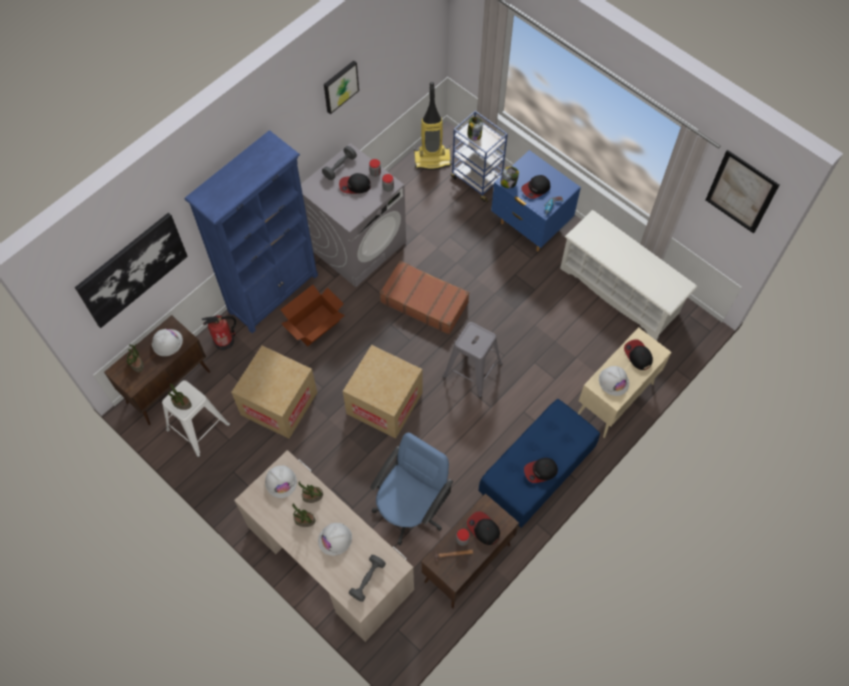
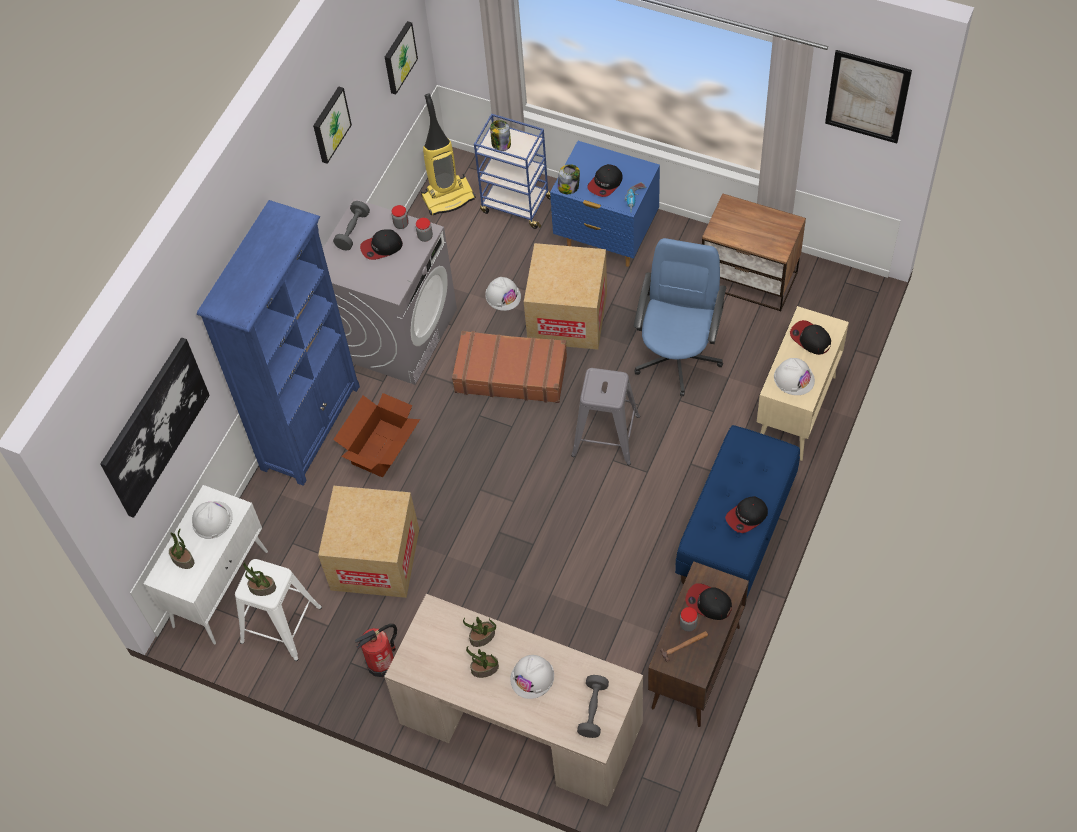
camera: 15 degrees left, 5 degrees down
brown cabinet [104,315,210,425] -> white cabinet [144,485,268,644]
fire extinguisher [202,315,236,350] -> fire extinguisher moved to [354,624,397,677]
white hard hat [265,465,297,498] -> white hard hat moved to [485,277,521,311]
cardboard box [343,345,423,439] -> cardboard box moved to [524,243,607,350]
blue office chair [370,433,453,545] -> blue office chair moved to [634,238,727,396]
white shoe rack [560,210,698,341] -> nightstand [702,194,806,311]
none -> picture [385,21,418,94]

